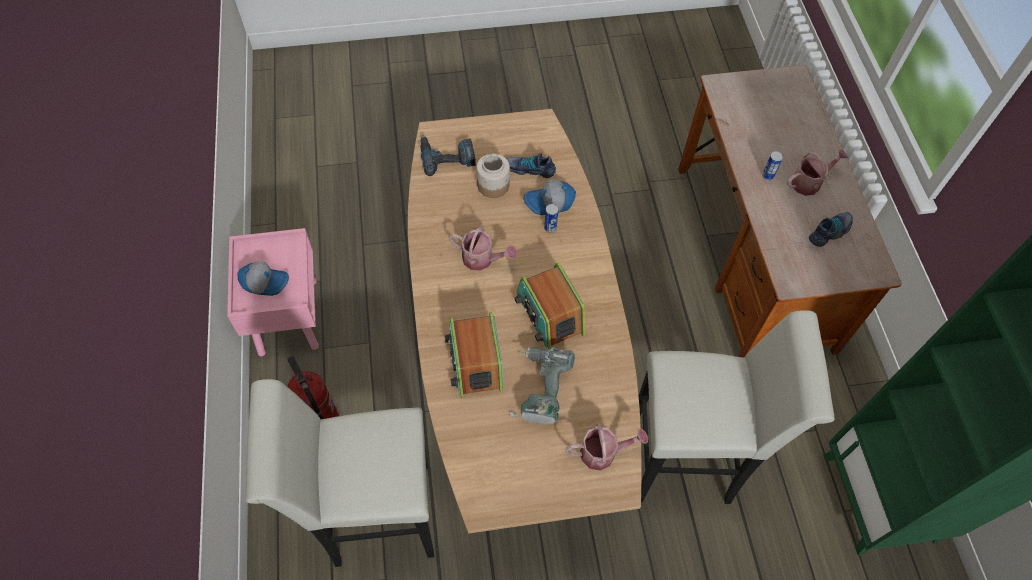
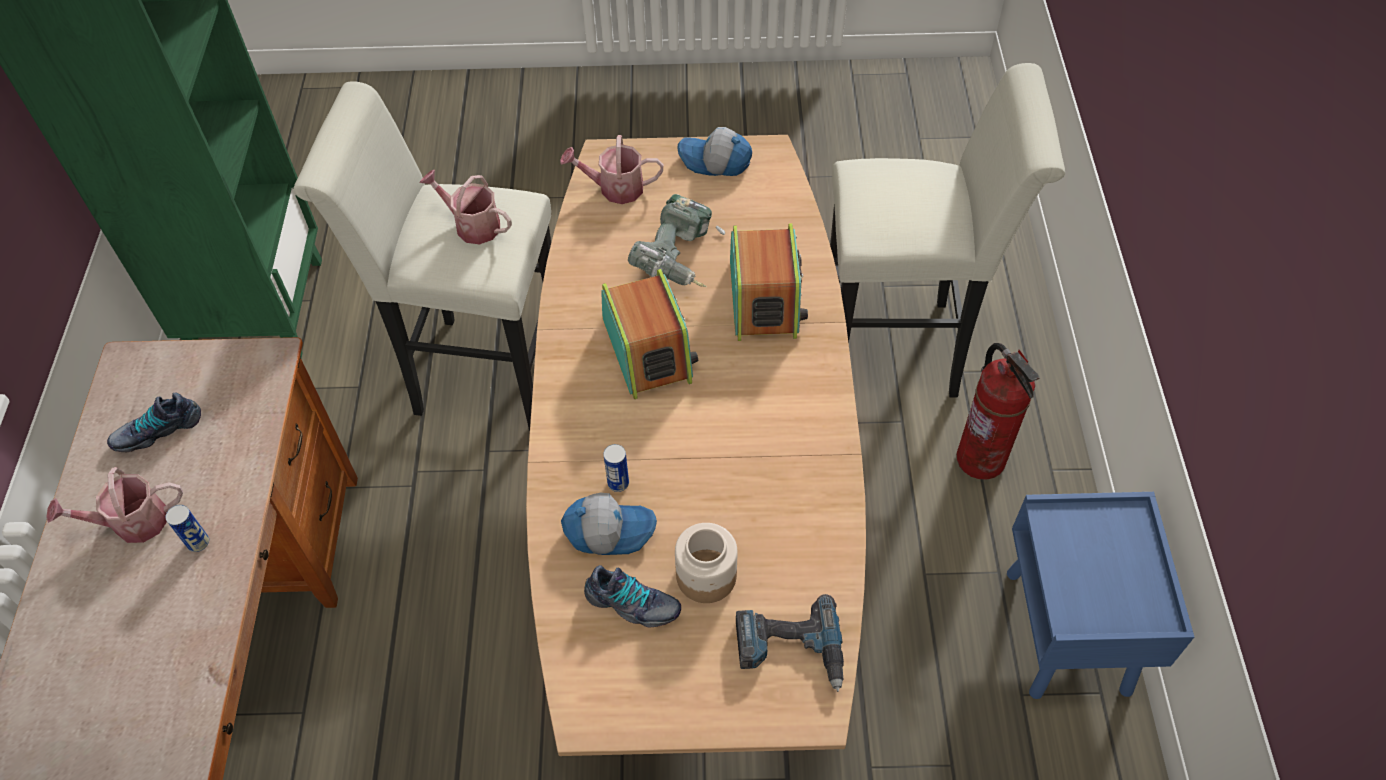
camera: 170 degrees left, 5 degrees down
pink nightstand [227,228,319,356] -> blue nightstand [1007,492,1194,699]
cap [237,261,289,296] -> cap moved to [678,127,752,176]
watering can [449,226,517,271] -> watering can moved to [419,170,512,245]

